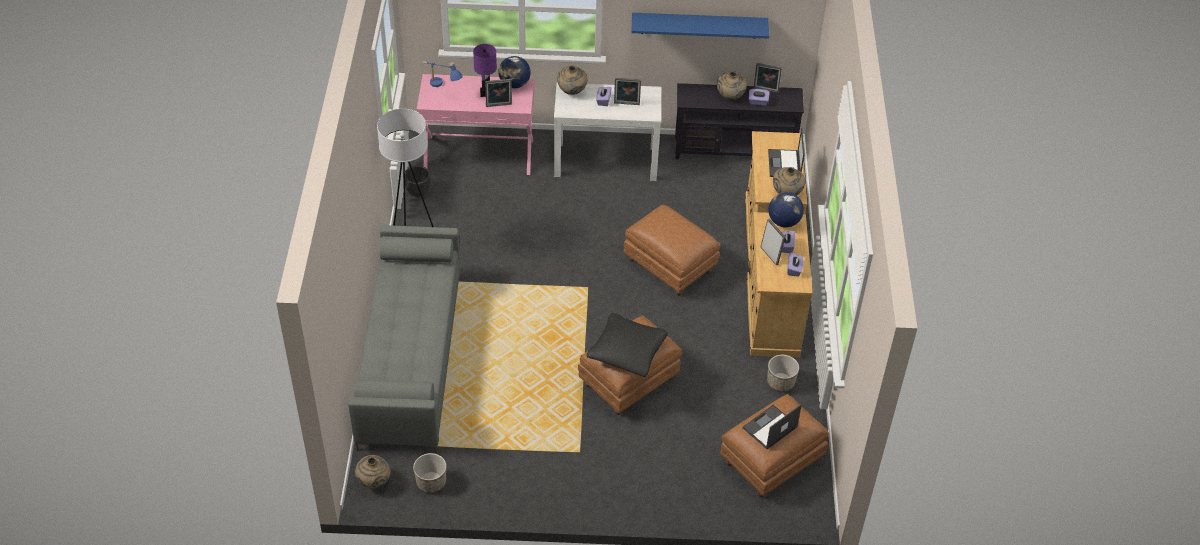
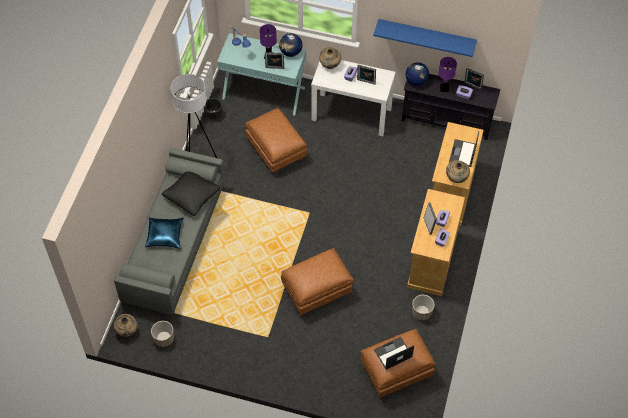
camera: 15 degrees right, 10 degrees up
pink console table [417,74,535,175] -> turquoise console table [217,33,306,116]
black pillow [587,313,668,377] -> black pillow moved to [162,171,220,216]
brown ottoman [624,204,721,296] -> brown ottoman moved to [245,108,308,174]
beige vase [717,71,747,100] -> purple table lamp [439,57,457,92]
globe [768,192,804,227] -> globe moved to [406,62,429,86]
none -> blue pillow [145,218,184,249]

